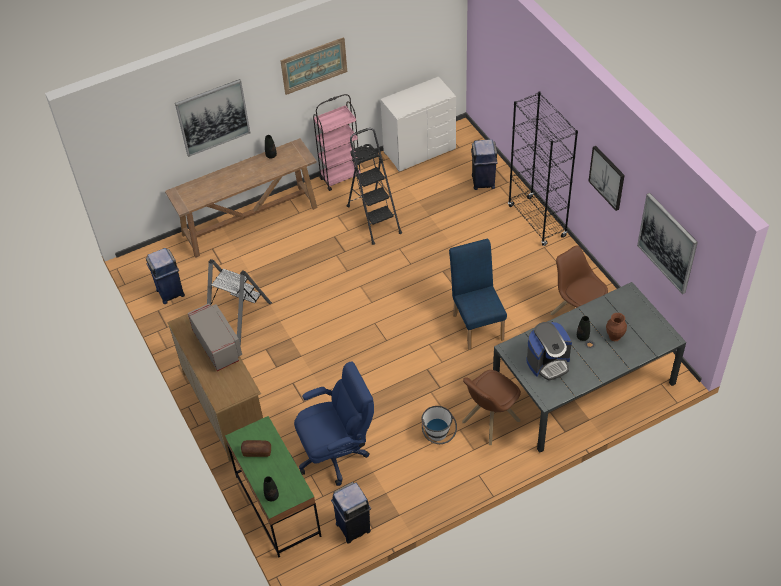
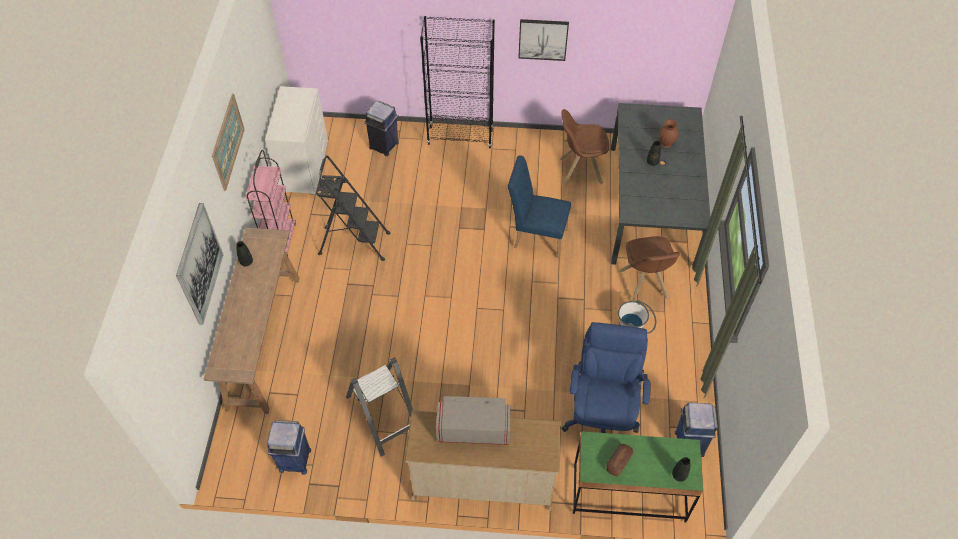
camera: 60 degrees left, 5 degrees up
coffee machine [527,322,572,380] -> none
picture [637,193,698,294] -> none

